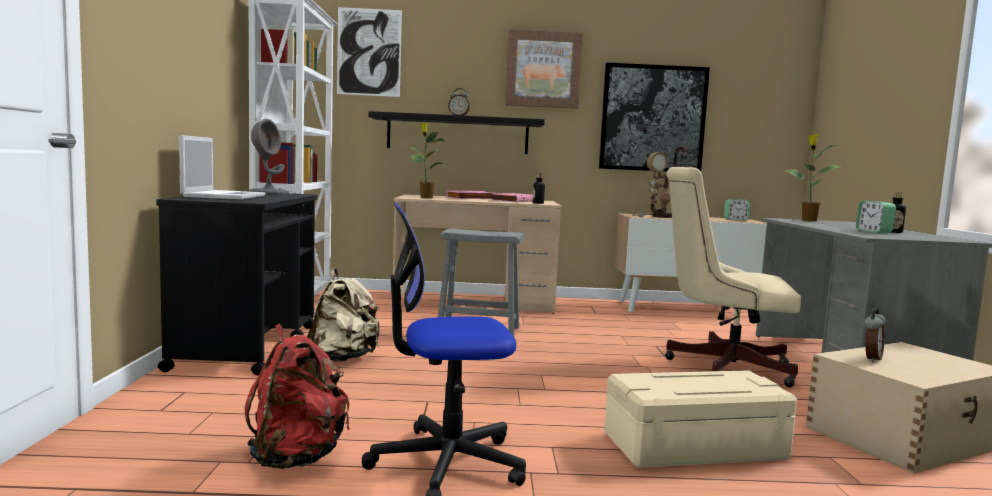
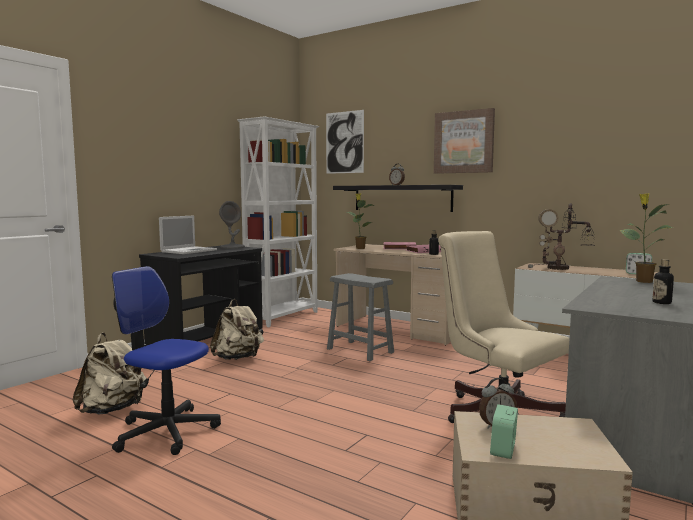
camera: 35 degrees right, 0 degrees up
red backpack [245,324,350,469] -> beige backpack [73,333,147,415]
picture [599,63,710,171] -> none
beige storage box [604,370,797,468] -> none
alarm clock [856,201,896,233] -> alarm clock moved to [490,404,518,459]

